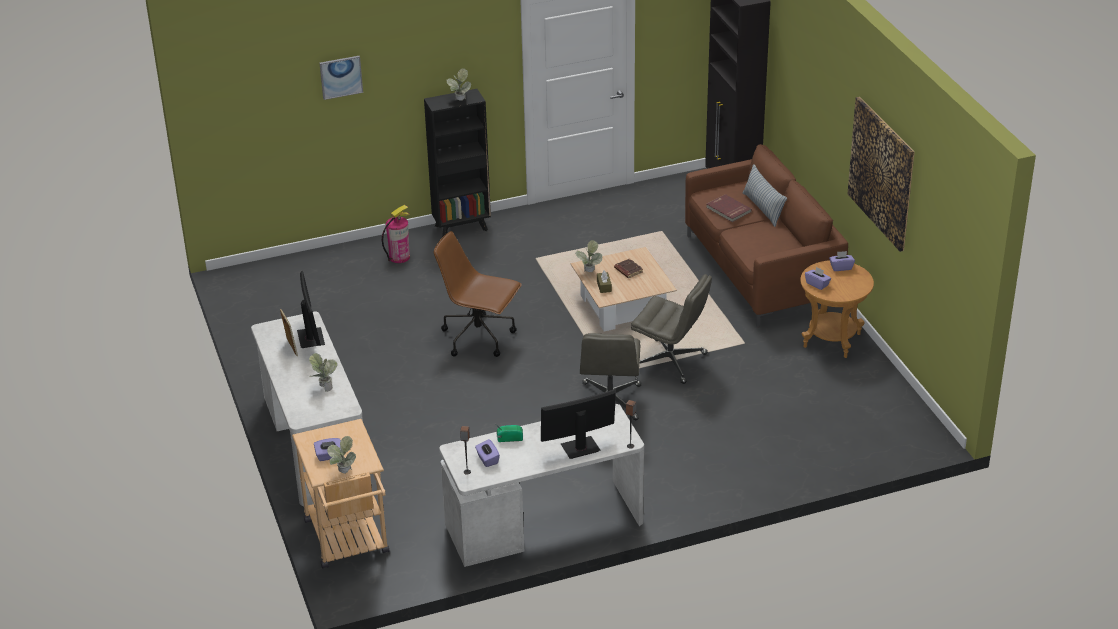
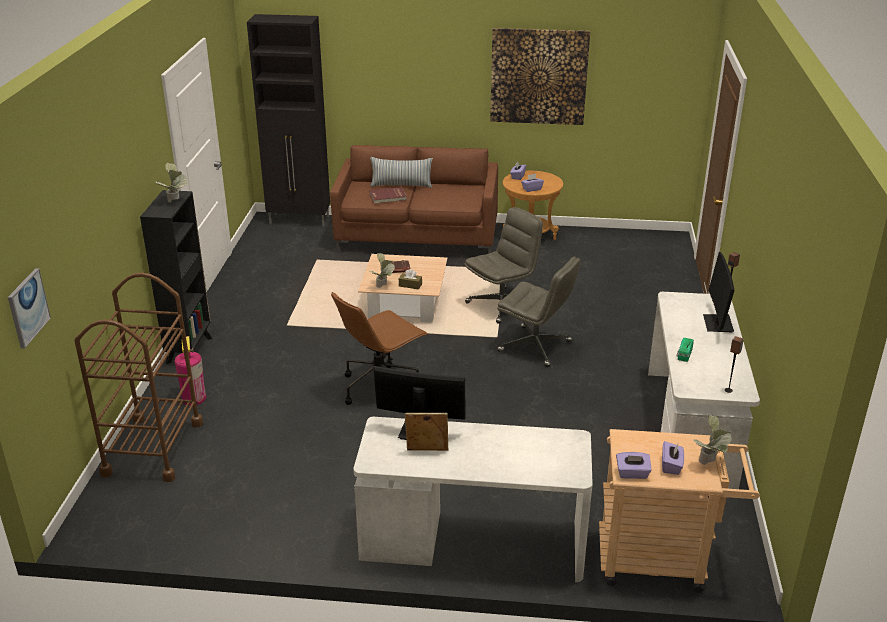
camera: 65 degrees left, 5 degrees down
potted plant [309,353,338,392] -> none
picture [320,56,363,100] -> picture moved to [8,268,51,349]
purple tissue box [475,439,500,467] -> purple tissue box moved to [616,452,652,479]
none -> brown cart [75,273,203,482]

